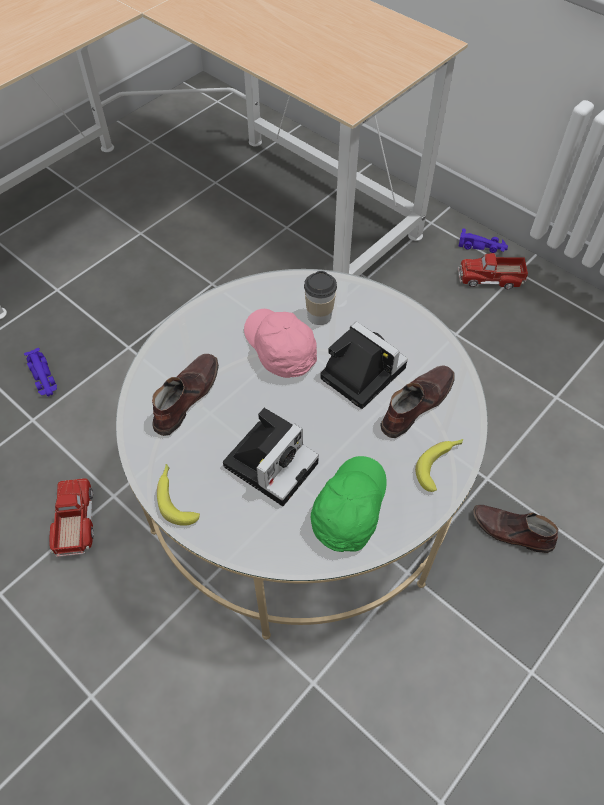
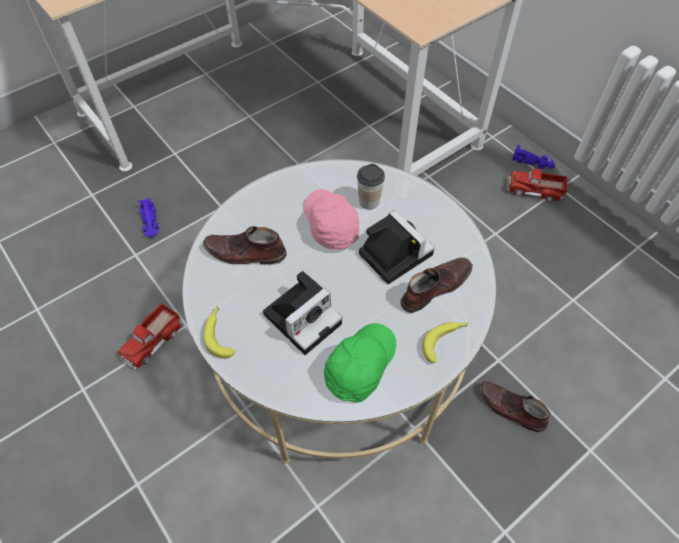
camera: 10 degrees right, 0 degrees up
toy truck [49,478,94,557] -> toy truck turned 150 degrees counterclockwise [118,303,182,370]
brown shoe [152,354,219,436] -> brown shoe turned 120 degrees counterclockwise [203,226,286,264]

